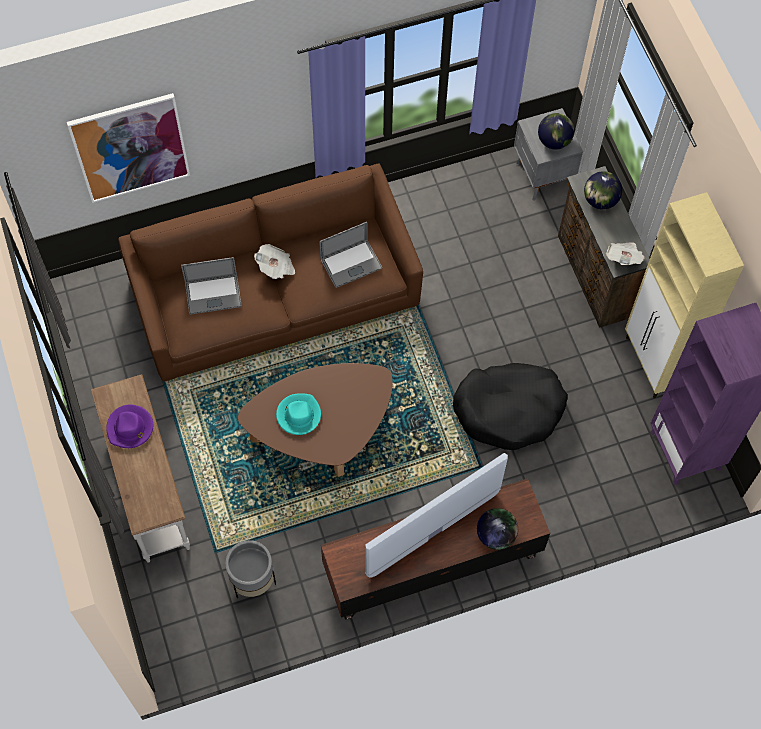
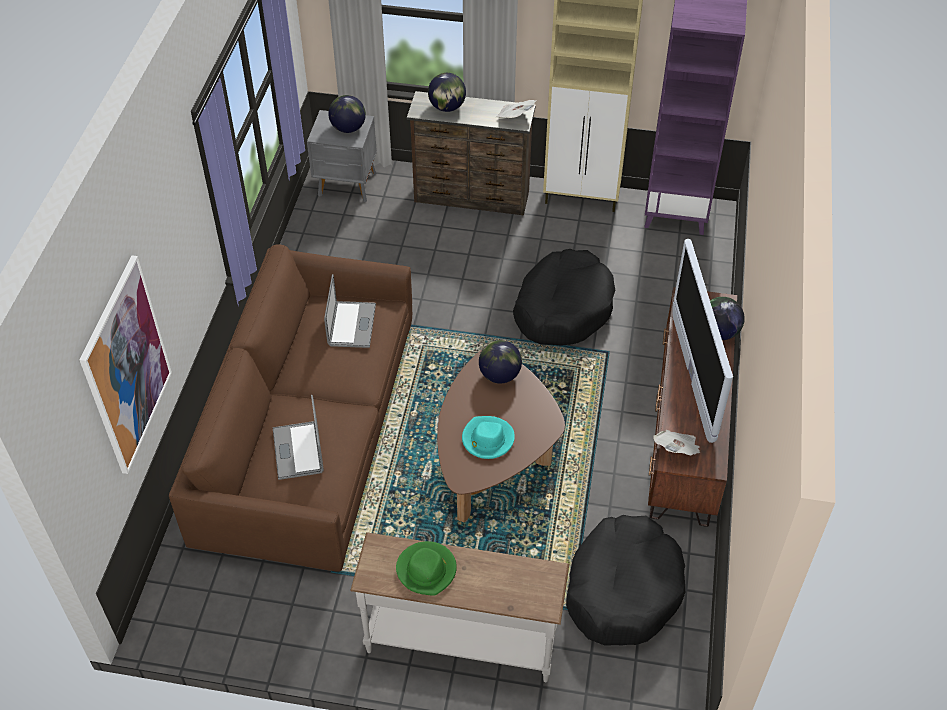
camera: 60 degrees left, 15 degrees down
purple hat [106,405,153,448] -> green hat [396,541,457,596]
laptop [181,257,242,315] -> laptop turned 150 degrees clockwise [273,395,324,480]
grey planter [225,540,276,599] -> black dog bed [566,515,685,646]
newspaper [254,244,296,279] -> newspaper moved to [653,430,700,455]
none -> globe [479,340,522,384]

